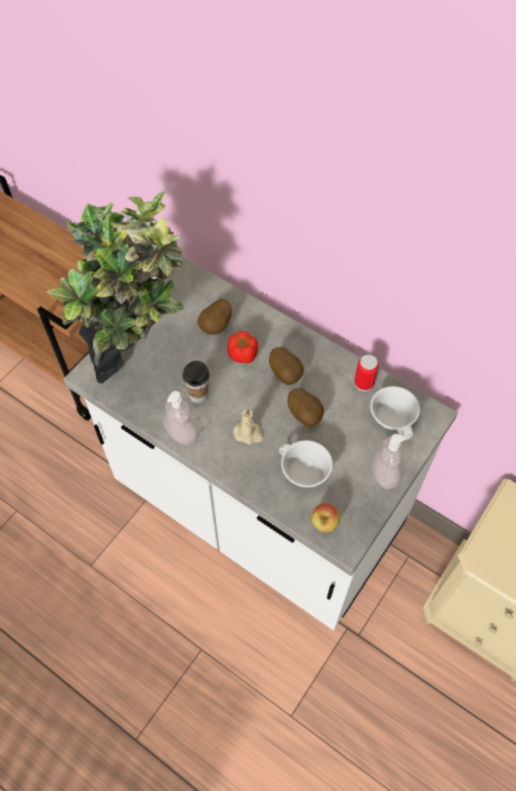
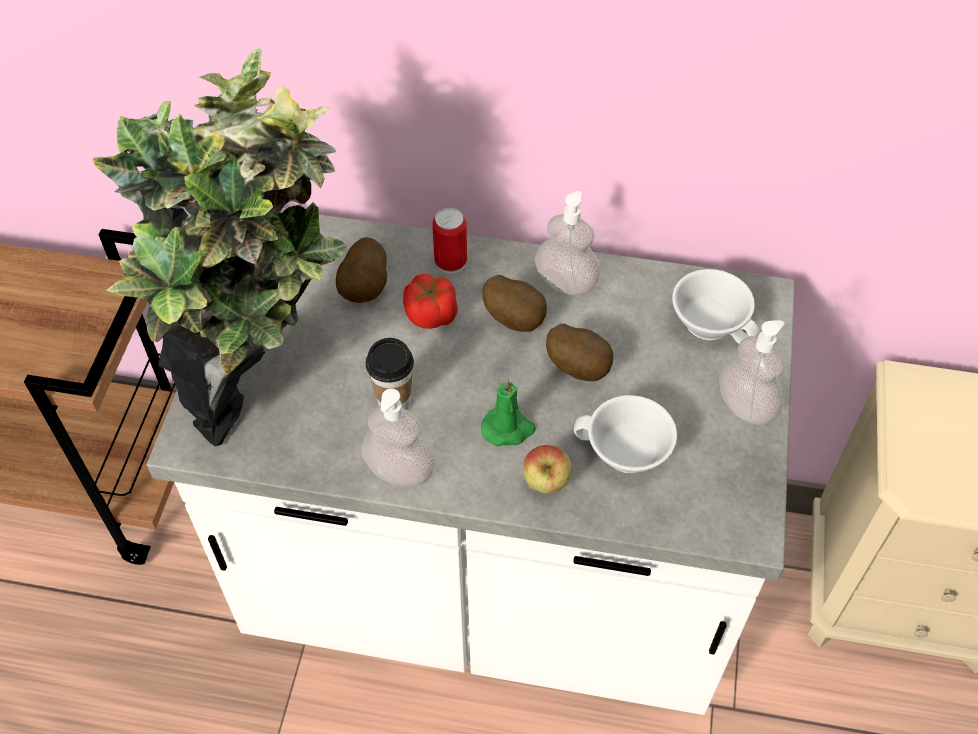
camera: 25 degrees left, 5 degrees down
beige candle [233,408,264,444] -> green candle [481,378,536,446]
apple [311,503,340,532] -> apple moved to [523,445,572,494]
can [354,355,379,391] -> can moved to [432,208,467,274]
none -> soap dispenser [535,191,601,295]

